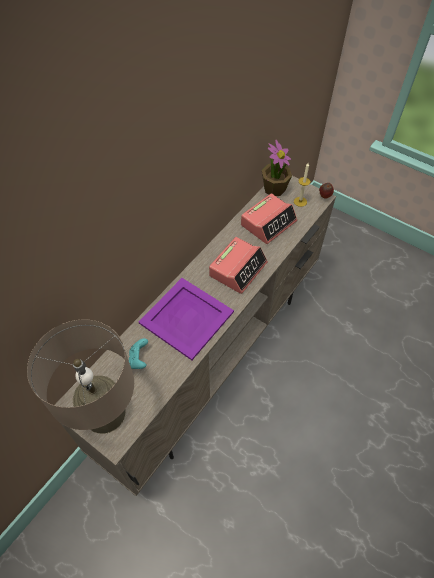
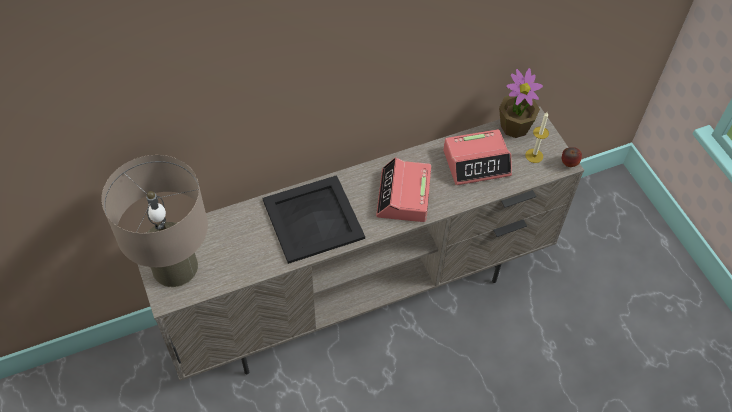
camera: 30 degrees right, 0 degrees up
turquoise game controller [129,338,148,369] -> none
purple tray [139,278,234,360] -> black tray [262,175,365,264]
alarm clock [209,237,268,294] -> alarm clock turned 120 degrees clockwise [376,157,431,222]

